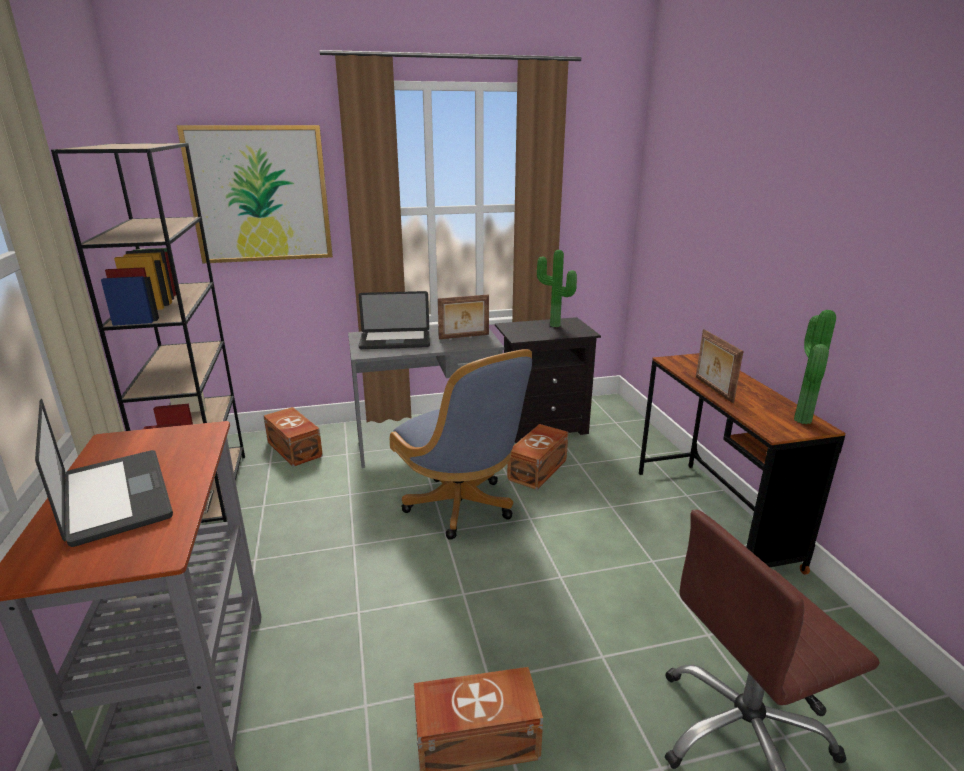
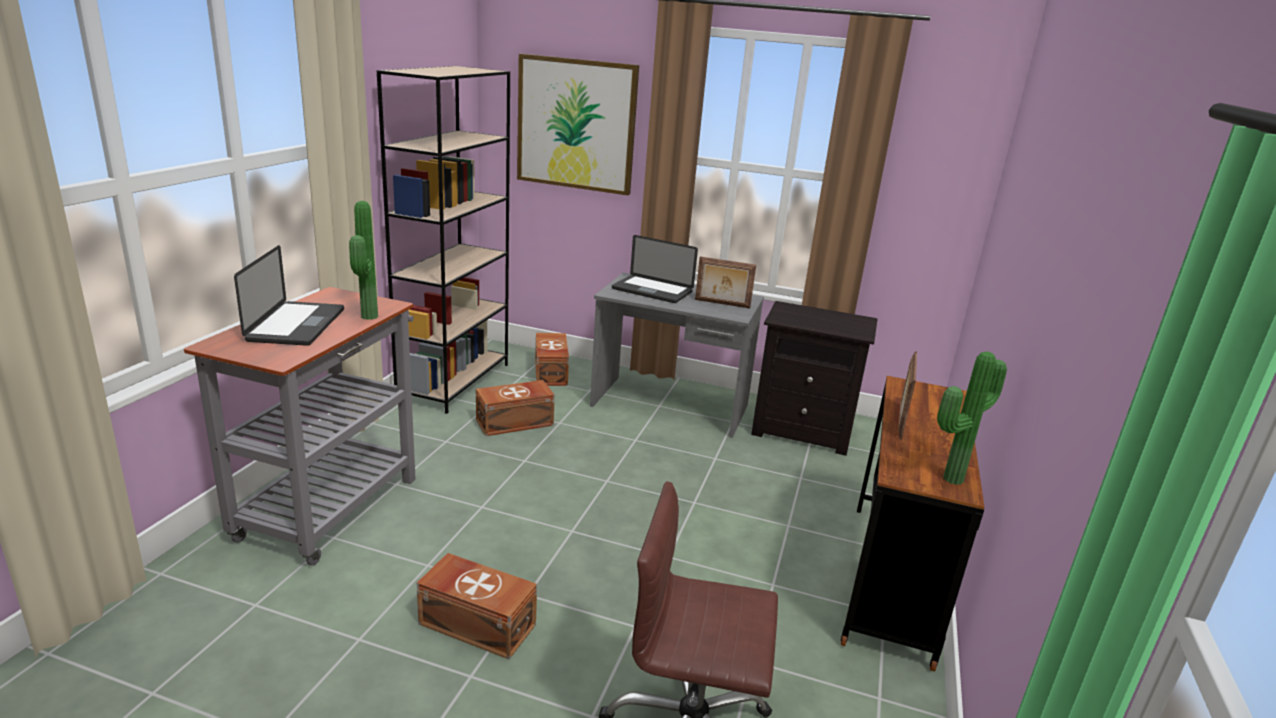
camera: 30 degrees right, 0 degrees up
blue office chair [390,349,532,540] -> none
brown storage box [507,424,568,490] -> brown storage box moved to [476,380,555,436]
potted plant [537,250,577,327] -> potted plant moved to [349,201,378,320]

